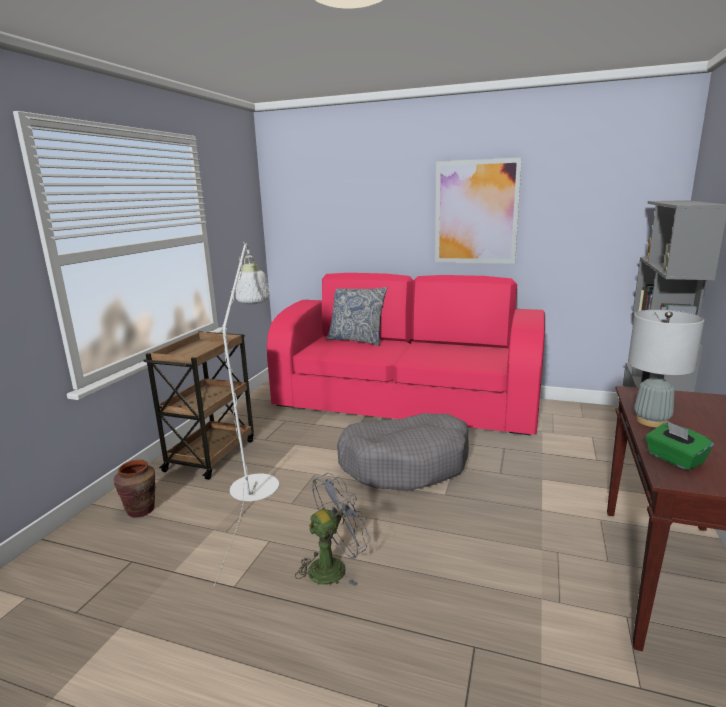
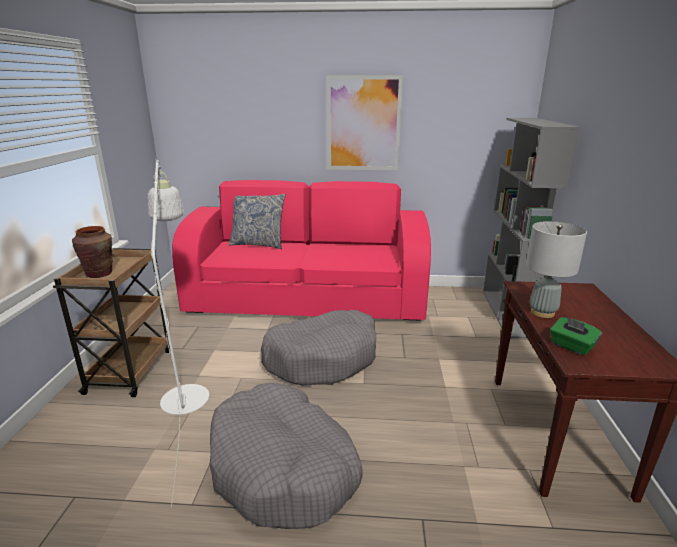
camera: 15 degrees left, 5 degrees up
brown vase [114,460,156,518] -> brown vase moved to [72,226,113,278]
grey fan [295,473,371,586] -> grey dog bed [210,383,363,529]

